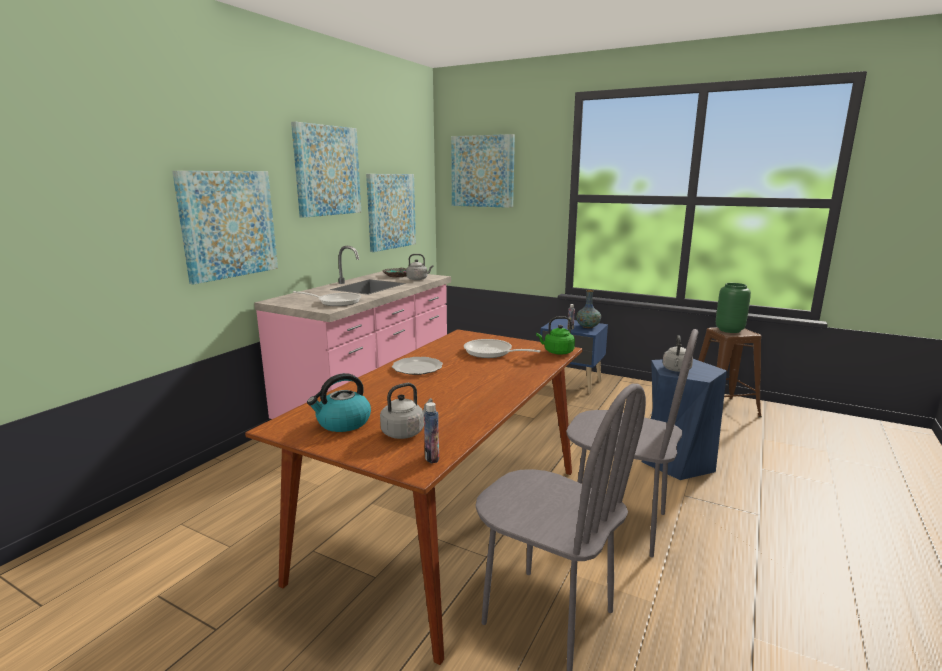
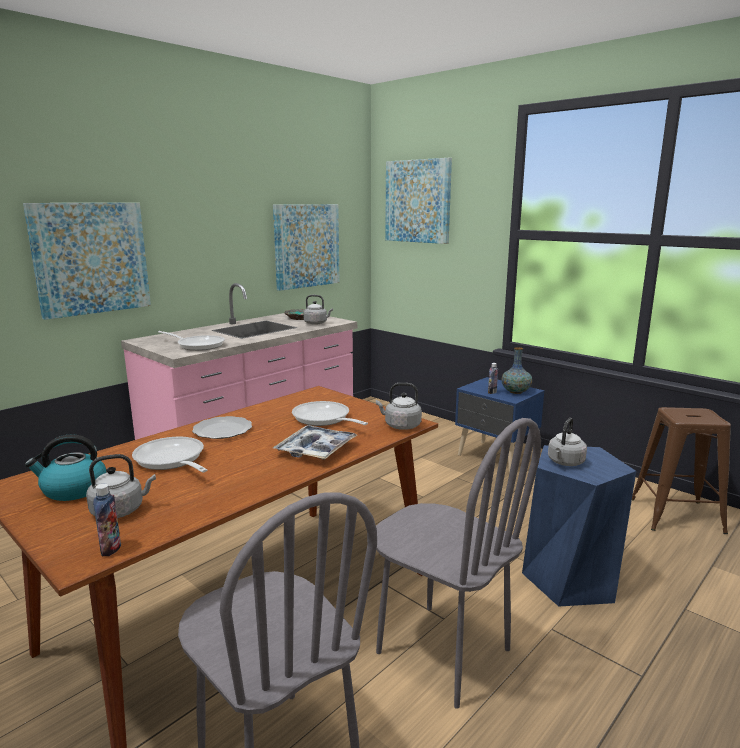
camera: 15 degrees right, 0 degrees up
picture [291,122,361,218] -> none
green kettle [536,316,575,355] -> grey kettle [376,383,422,430]
green vase [716,283,751,333] -> none
none -> frying pan [132,437,207,473]
none -> tray [273,425,357,460]

